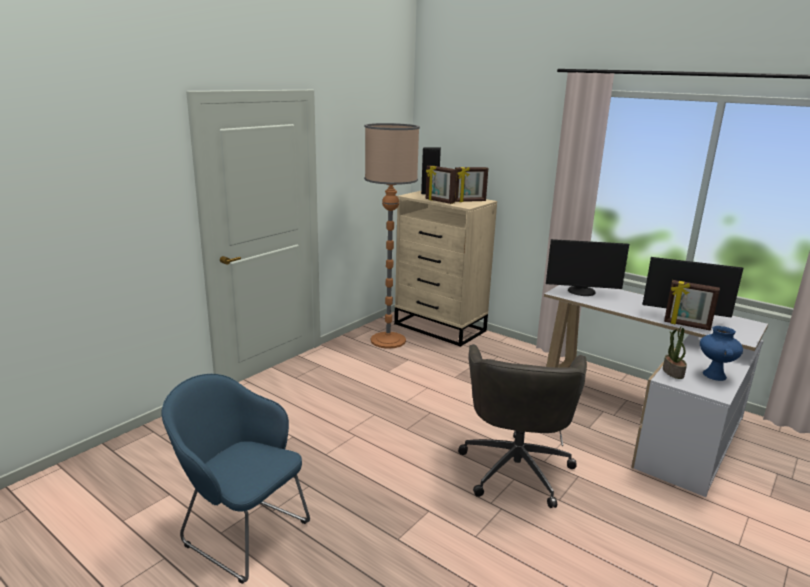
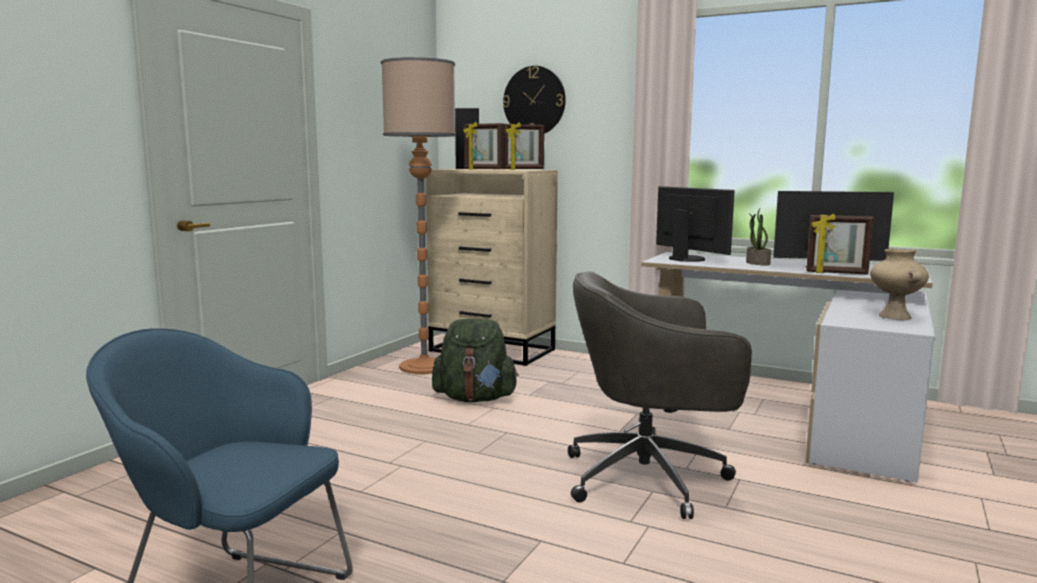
camera: 10 degrees left, 10 degrees down
grey office chair [458,344,587,508] -> grey office chair turned 90 degrees clockwise [568,271,752,519]
monitor [546,239,629,296] -> monitor turned 120 degrees counterclockwise [656,186,735,262]
potted plant [663,326,687,379] -> potted plant moved to [746,209,771,266]
blue vase [700,326,743,381] -> beige vase [870,249,929,320]
none -> green backpack [432,319,519,402]
none -> wall clock [503,66,566,134]

